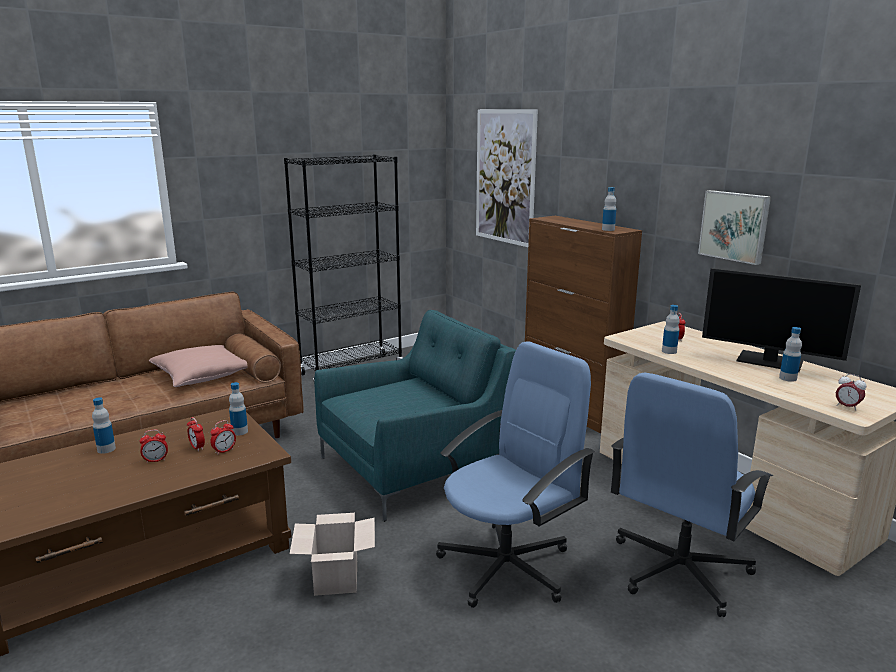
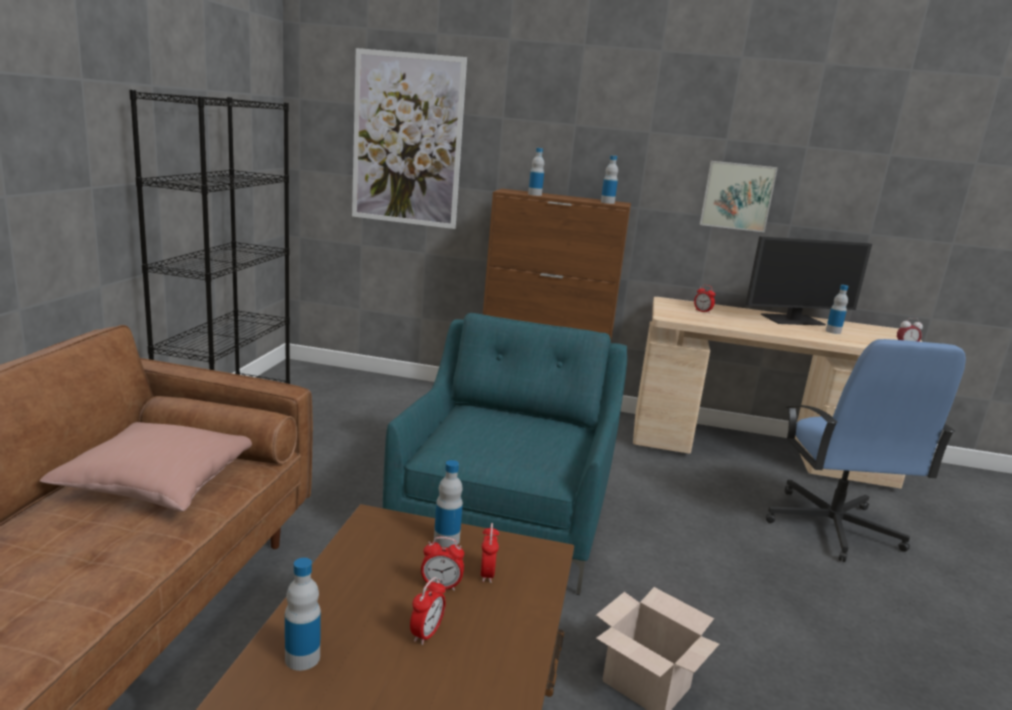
camera: 45 degrees left, 0 degrees up
blue office chair [436,341,595,608] -> none
bottle [662,305,680,354] -> bottle moved to [528,148,544,196]

